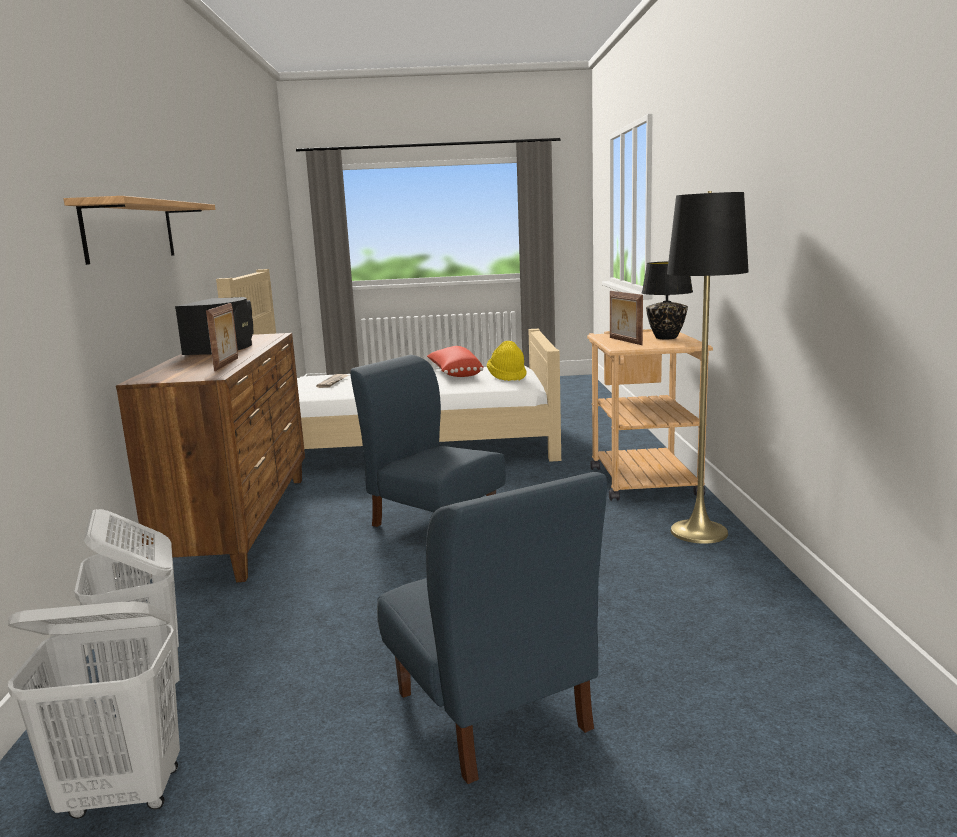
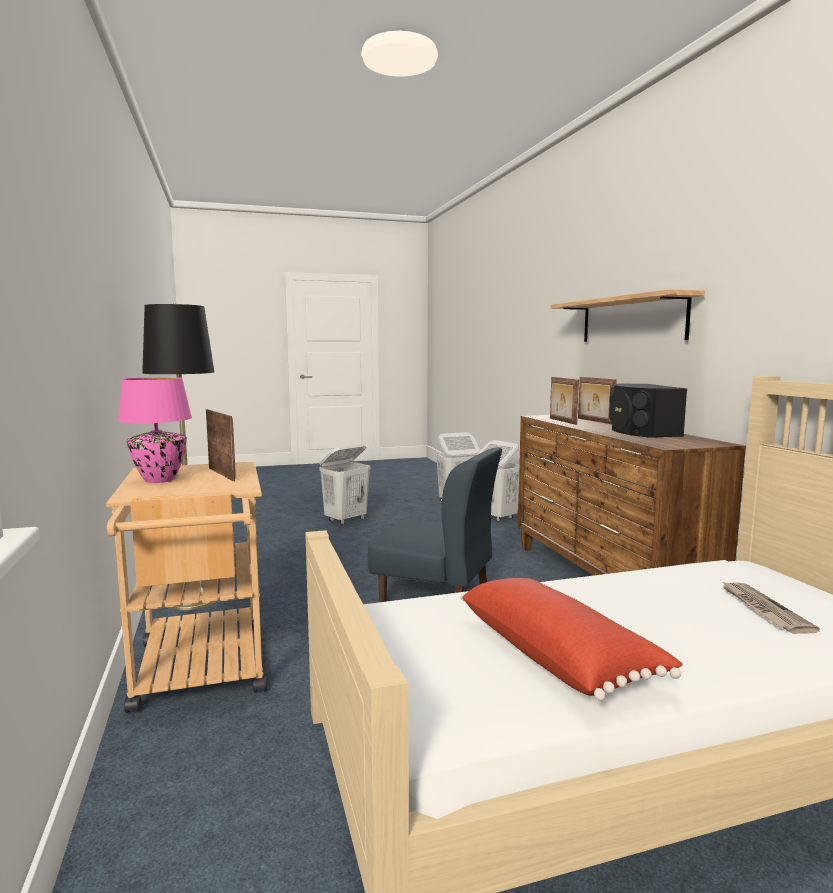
camera: 165 degrees right, 5 degrees down
blue chair [377,472,607,784] -> white laundry basket [319,444,370,525]
yellow hat [487,341,527,381] -> none
black table lamp [642,261,693,339] -> pink table lamp [118,377,192,483]
none -> picture frame [578,377,617,424]

